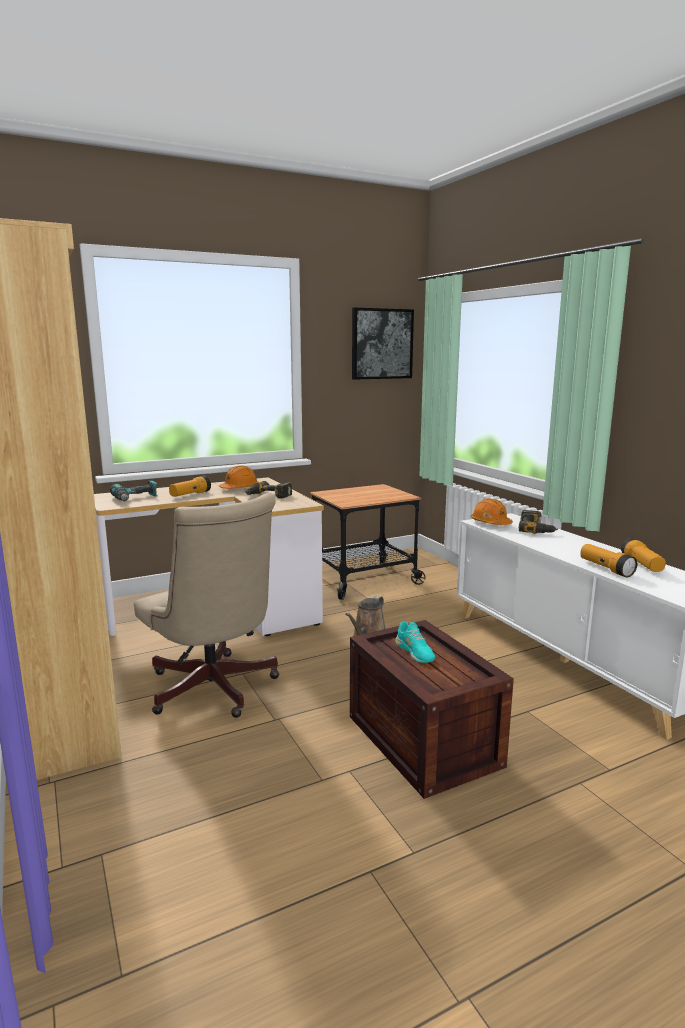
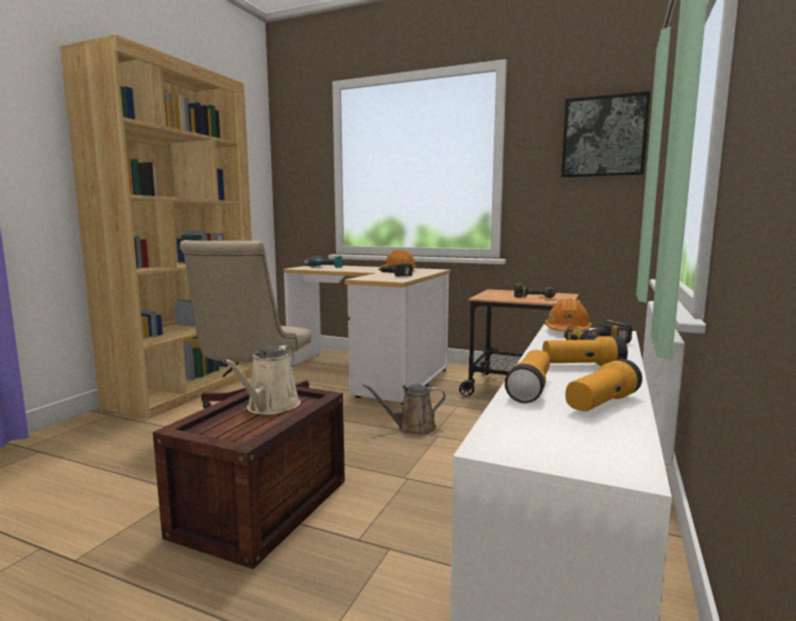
camera: 50 degrees right, 5 degrees down
flashlight [169,476,211,497] -> flashlight moved to [542,336,628,366]
turquoise shoe [395,621,435,663] -> beige watering can [223,345,300,415]
none -> power drill [514,284,556,298]

